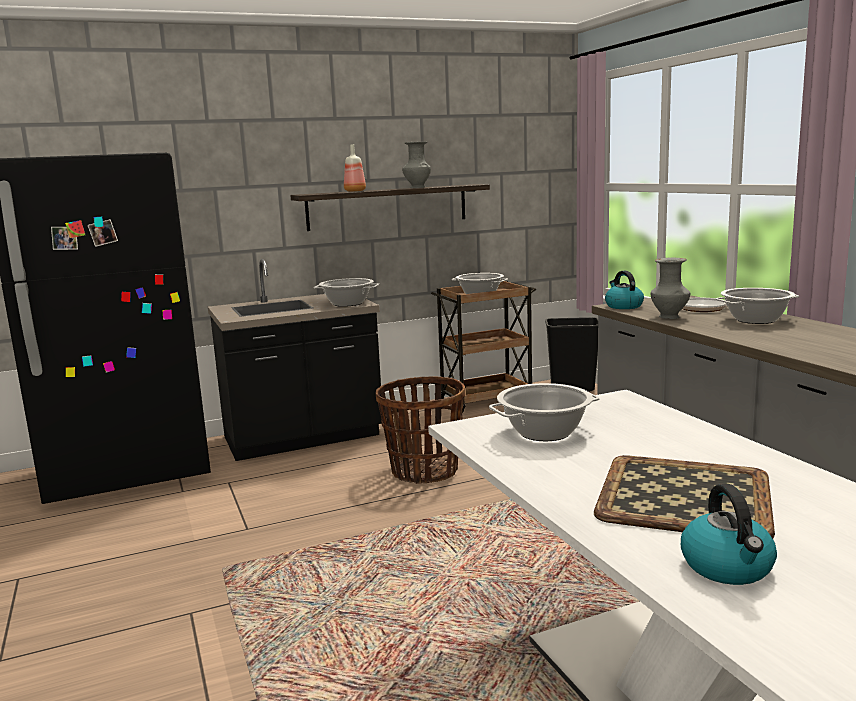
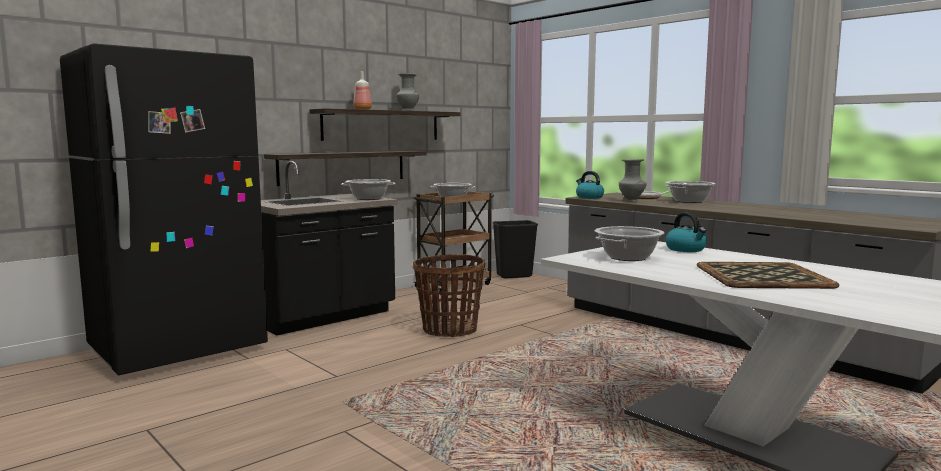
camera: 20 degrees left, 5 degrees down
kettle [681,484,777,585] -> kettle moved to [665,212,707,252]
none -> shelf [264,151,426,186]

